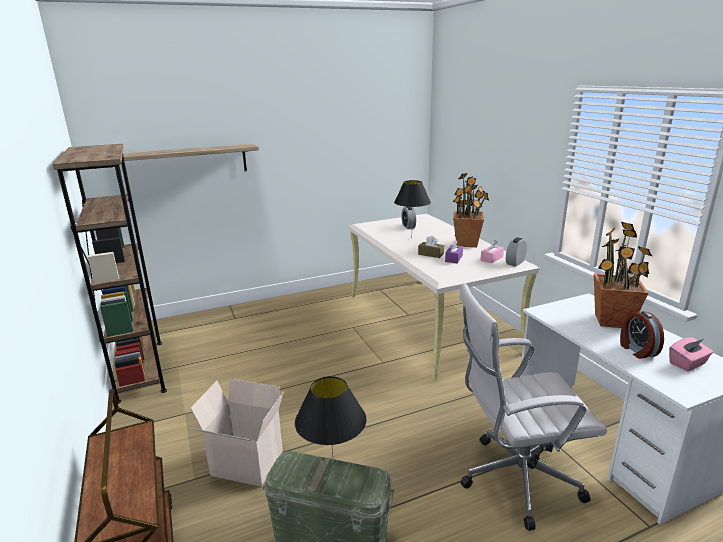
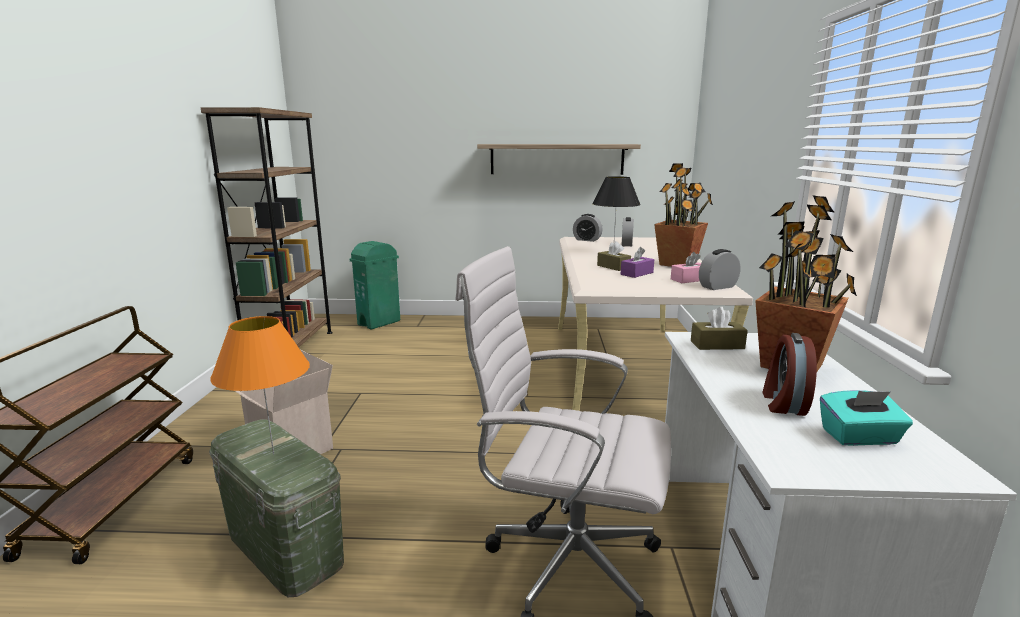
camera: 25 degrees right, 5 degrees down
shelf [115,144,259,180] -> shelf moved to [477,144,641,175]
black table lamp [295,376,367,478] -> orange table lamp [210,316,310,455]
pink tissue box [669,337,713,371] -> turquoise tissue box [820,390,913,446]
none -> green trash can [350,241,400,330]
none -> alarm clock [573,214,603,242]
none -> brown tissue box [691,307,748,350]

